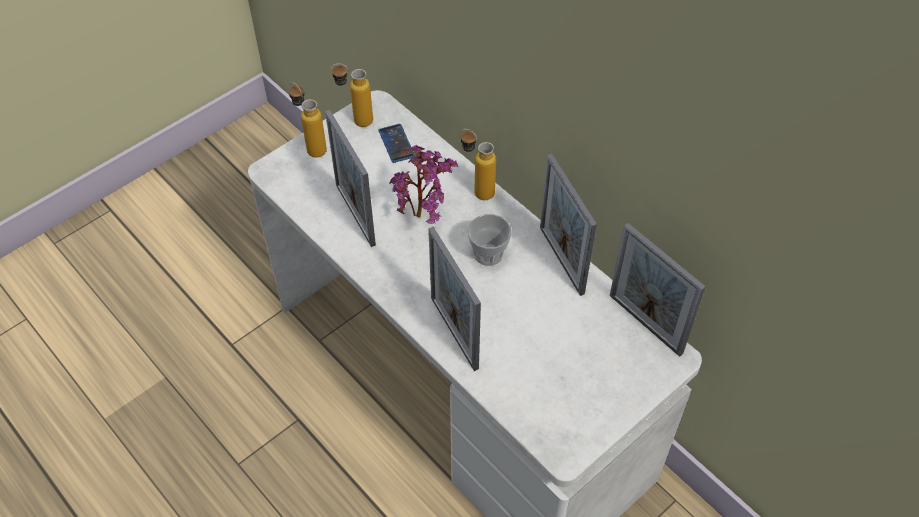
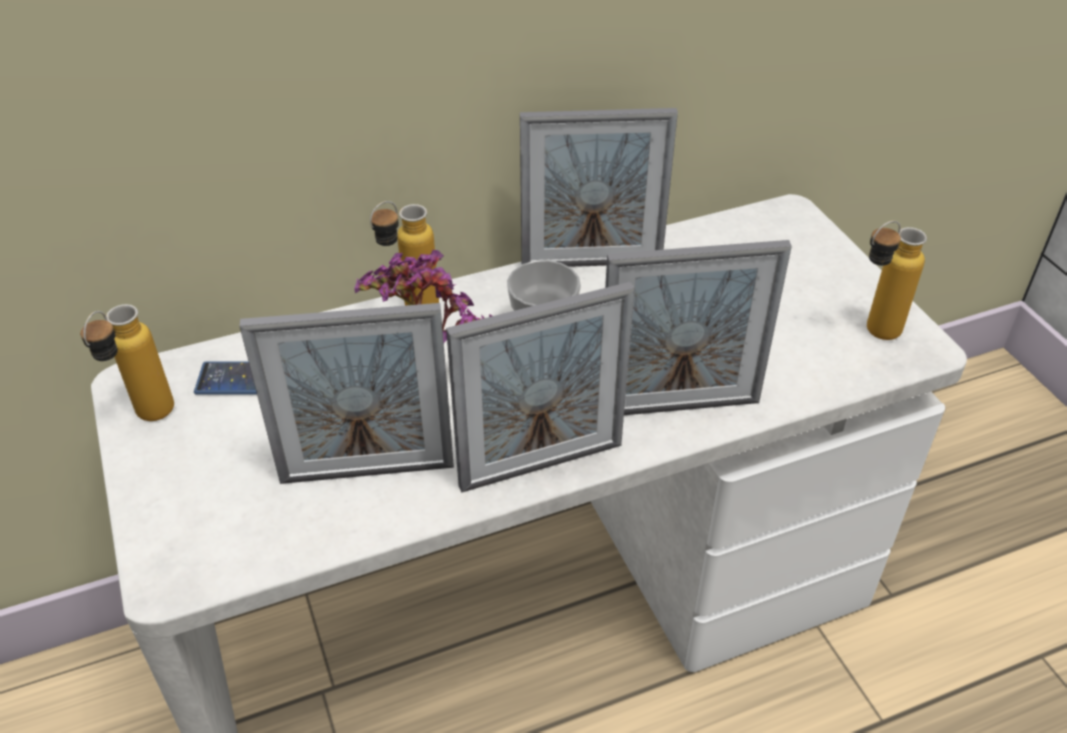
camera: 70 degrees left, 10 degrees down
bottle [289,82,327,158] -> bottle moved to [867,221,927,340]
picture frame [610,223,706,357] -> picture frame moved to [446,282,634,493]

